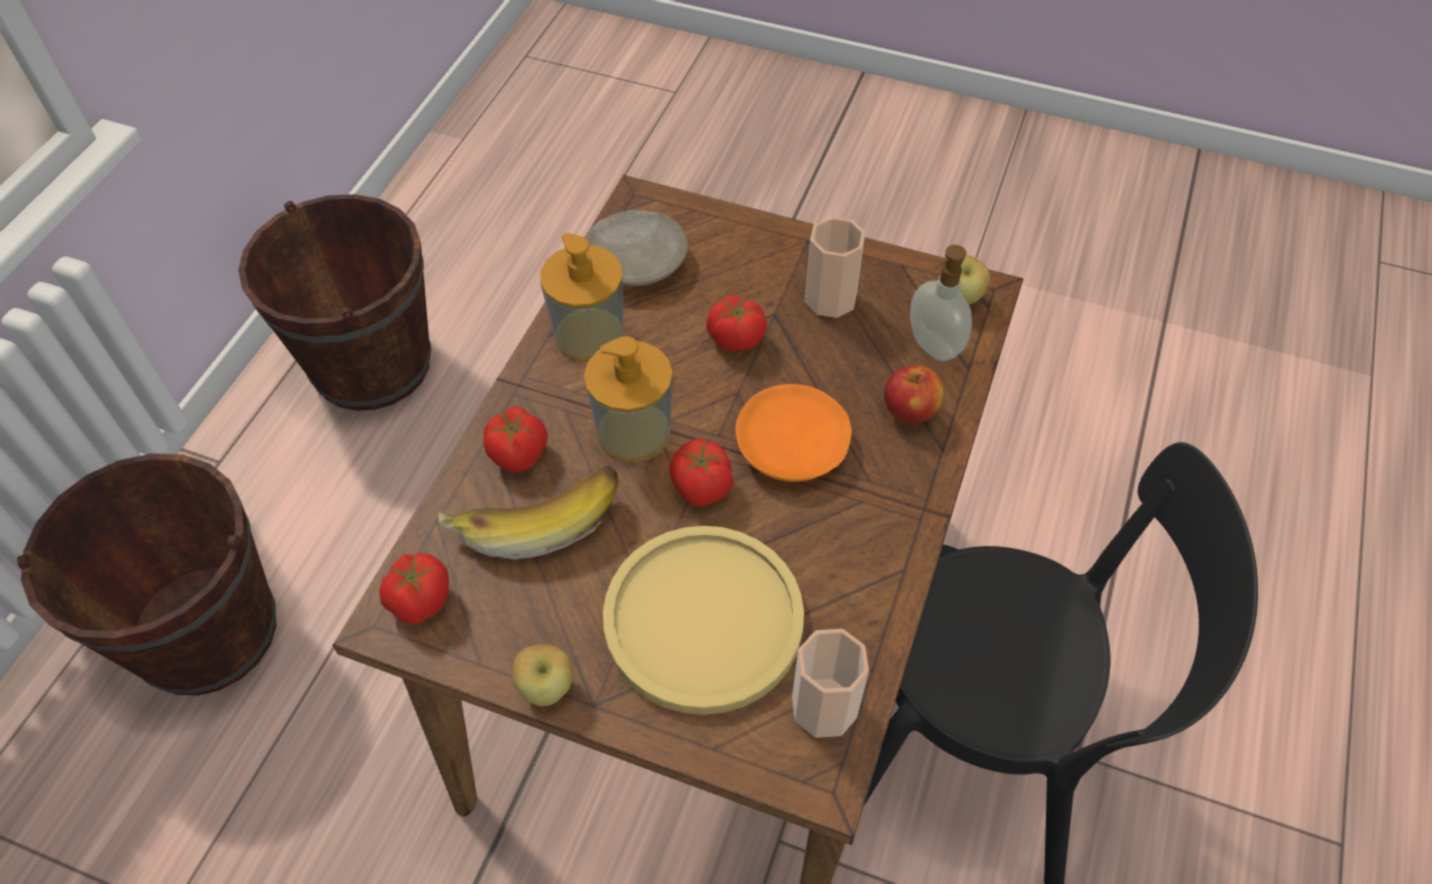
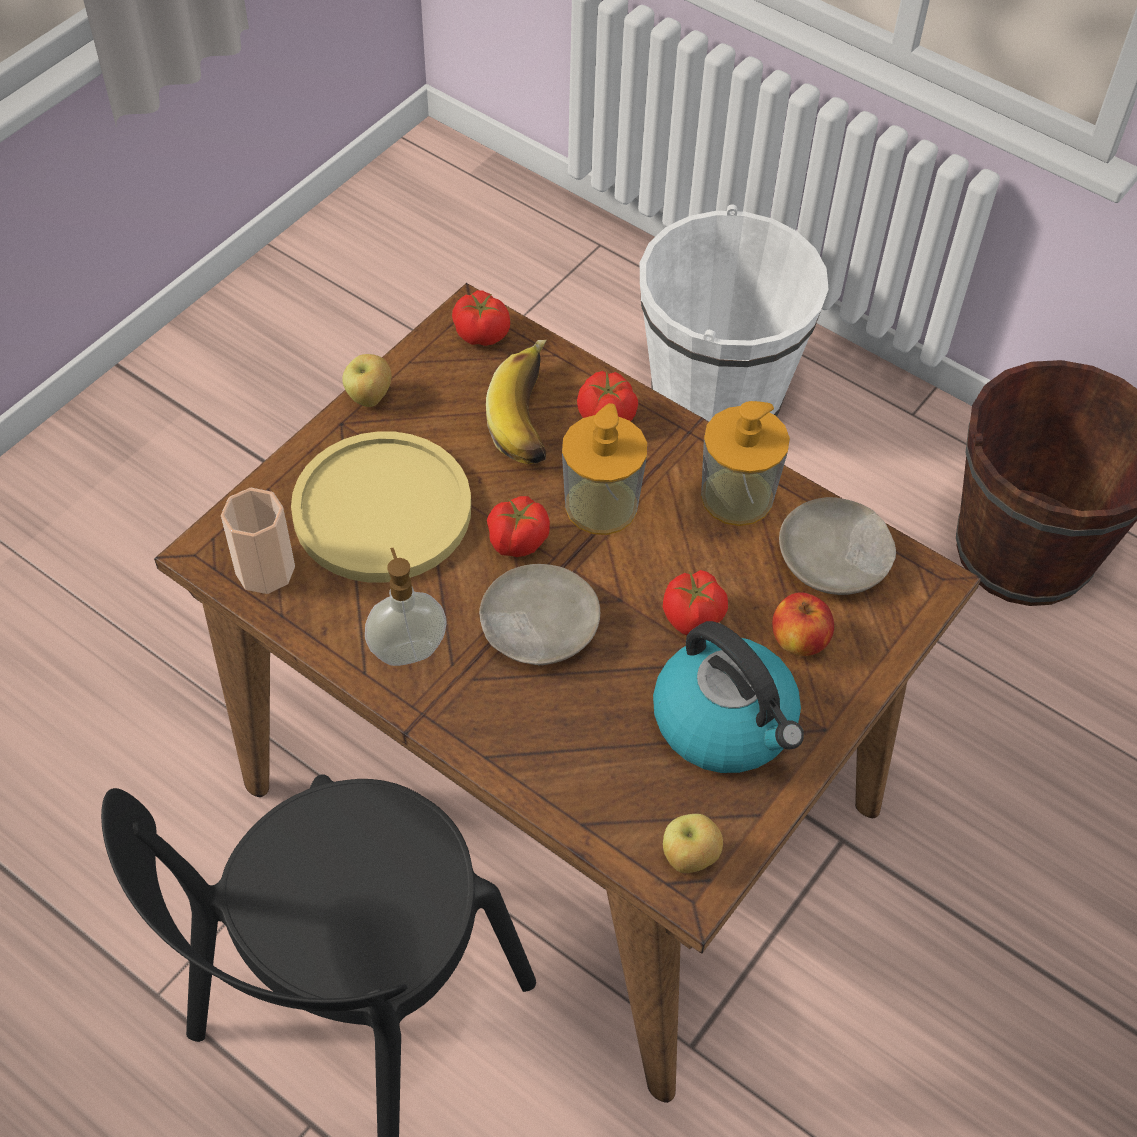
camera: 105 degrees right, 0 degrees up
brown bucket [17,453,276,696] -> white bucket [640,204,829,421]
orange plate [735,384,852,482] -> beige plate [479,564,600,665]
cup [805,217,865,318] -> kettle [653,621,804,773]
apple [884,365,943,424] -> apple moved to [772,592,834,656]
soap dispenser [910,245,972,361] -> soap dispenser moved to [365,548,447,666]

